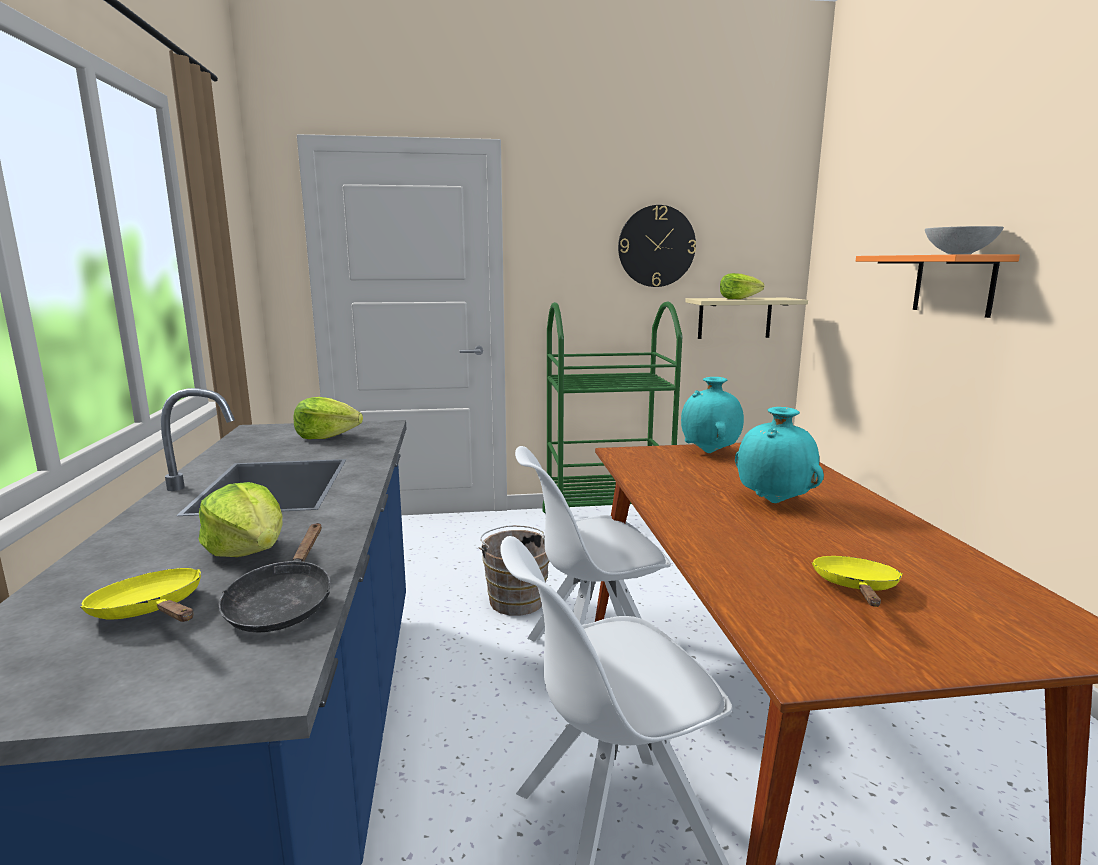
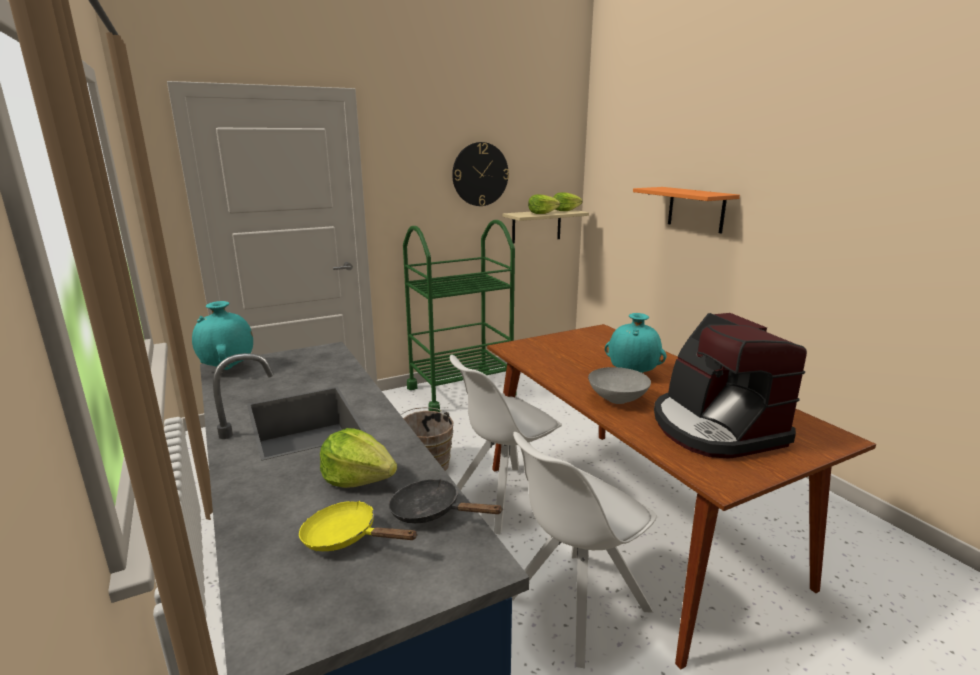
camera: 20 degrees left, 5 degrees up
black frying pan [219,523,330,633] -> black frying pan turned 135 degrees clockwise [389,479,503,523]
lettuce [294,397,363,439] -> lettuce moved to [553,192,583,211]
turquoise vase [681,377,744,453] -> turquoise vase moved to [192,301,253,370]
yellow frying pan [812,556,903,607] -> coffee machine [654,313,807,459]
grey bowl [925,226,1004,255] -> grey bowl moved to [588,367,651,404]

